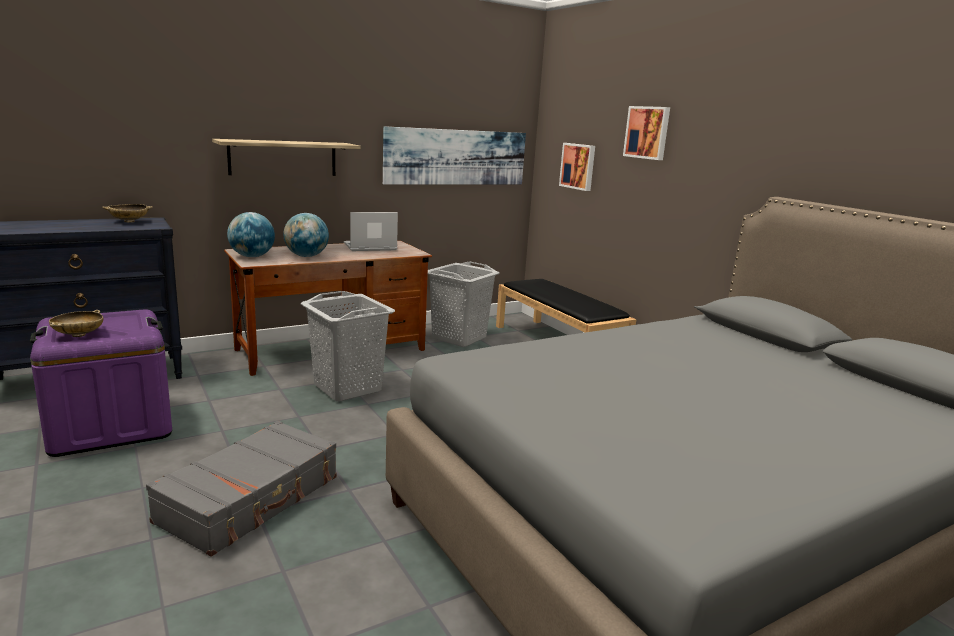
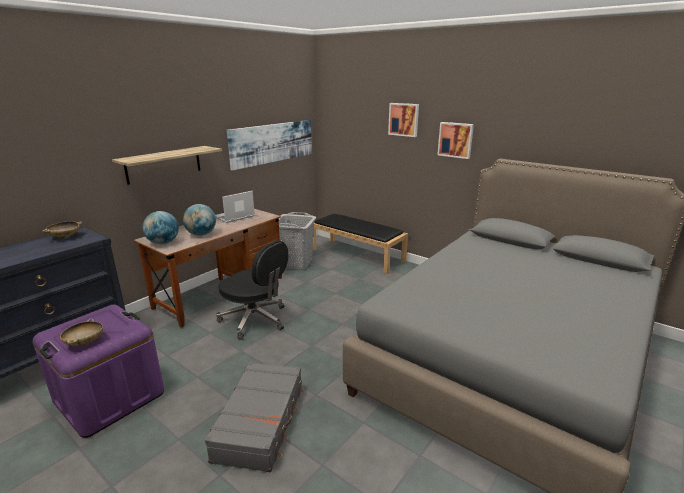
camera: 20 degrees left, 5 degrees up
grey laundry basket [301,291,395,402] -> black office chair [216,240,288,340]
picture [559,143,595,191] -> picture moved to [437,122,474,159]

